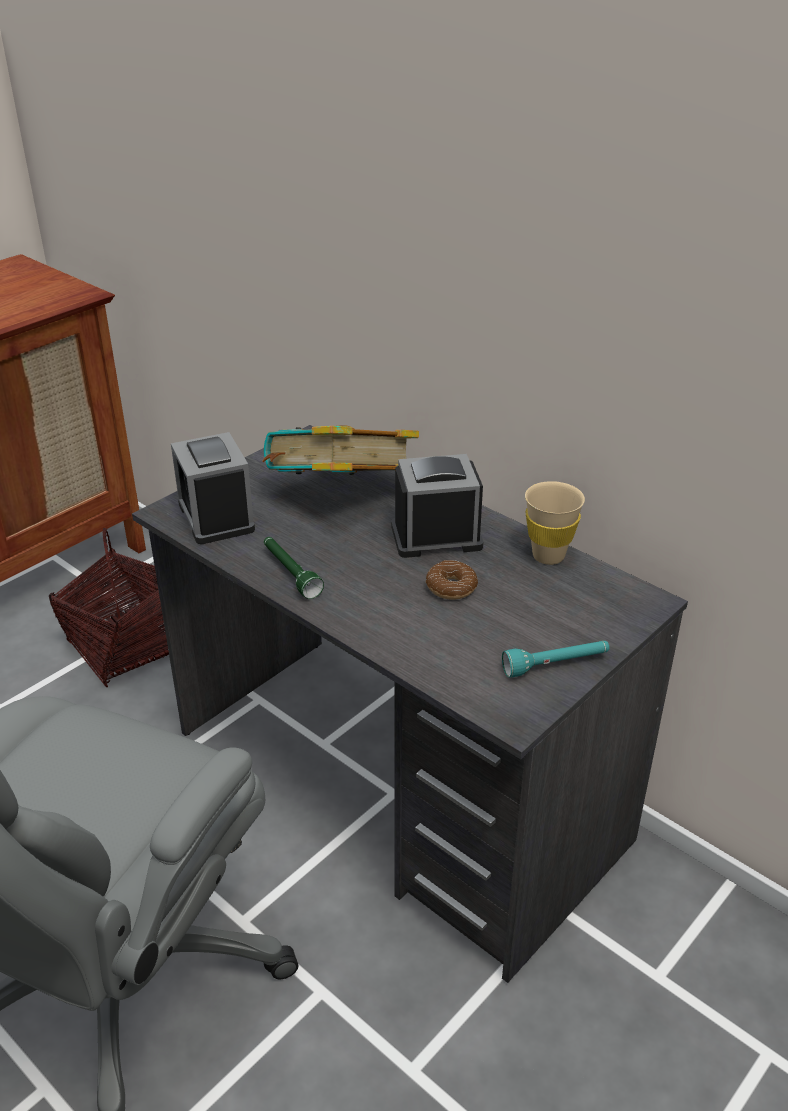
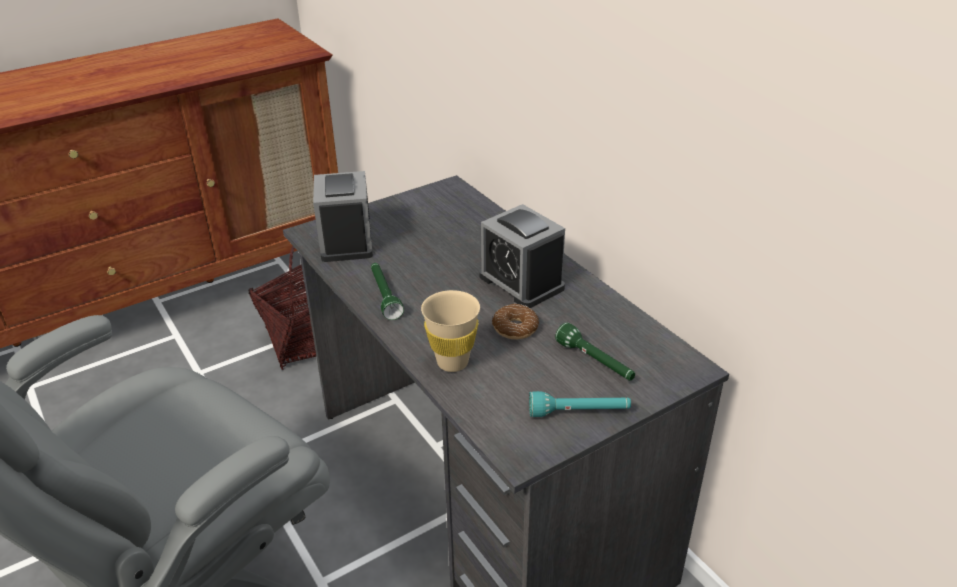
camera: 15 degrees right, 0 degrees up
book [262,425,419,475] -> none
alarm clock [391,454,484,558] -> alarm clock turned 135 degrees counterclockwise [479,204,565,308]
beige cup [525,481,585,565] -> beige cup moved to [421,290,480,372]
none -> green flashlight [555,322,635,380]

